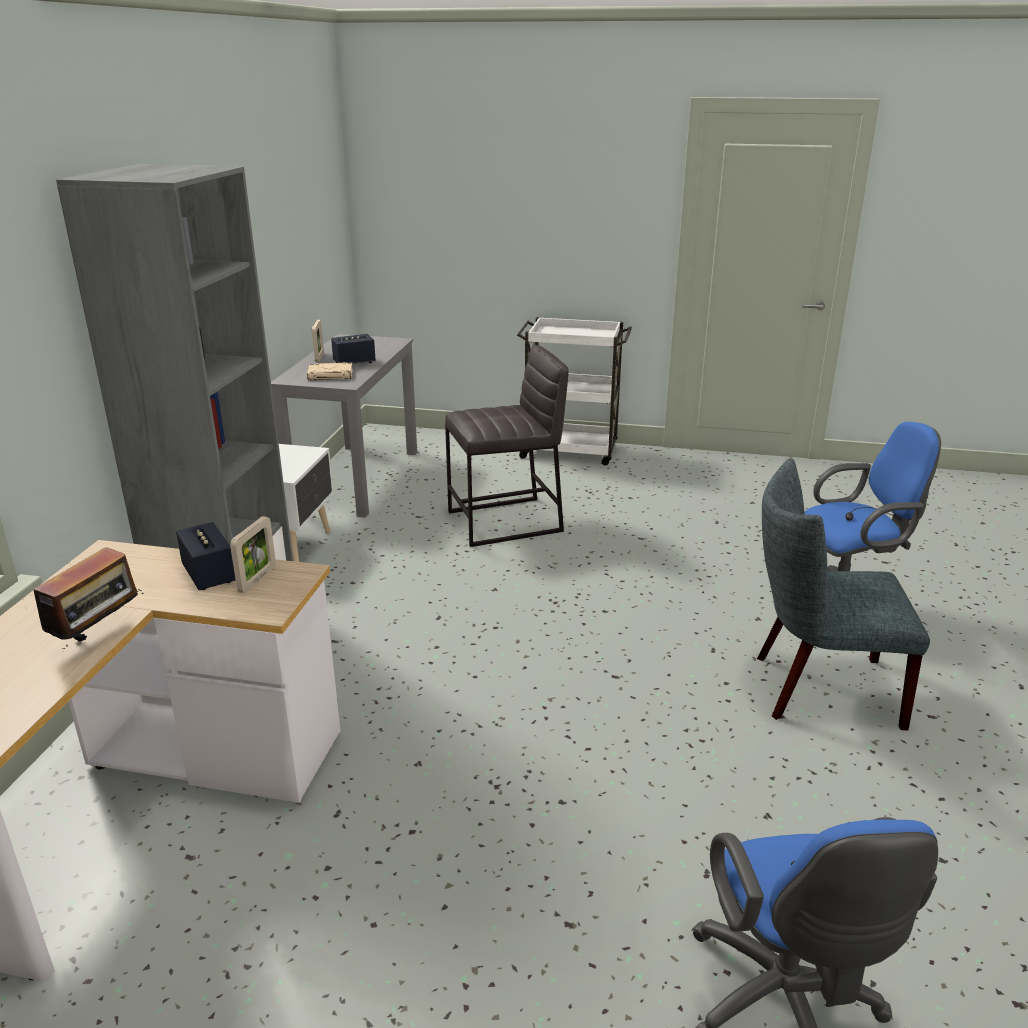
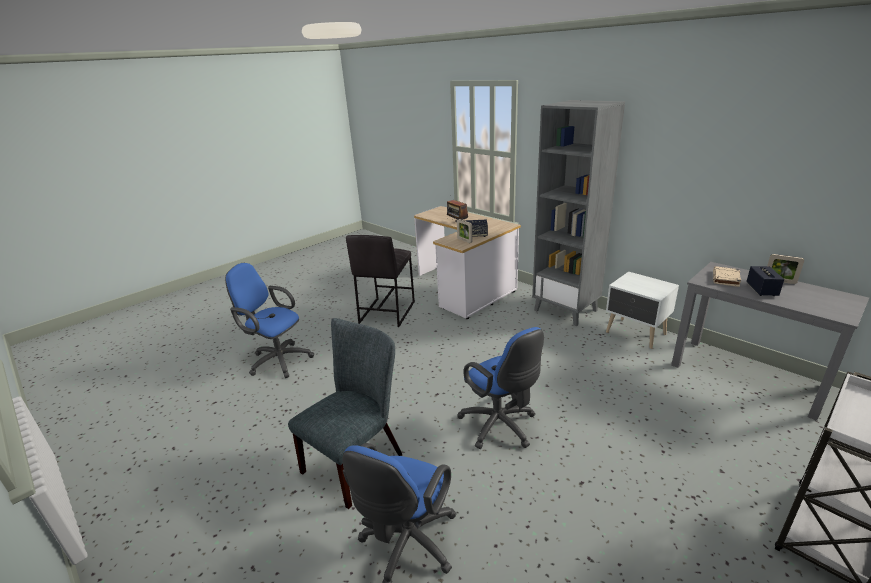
camera: 125 degrees right, 0 degrees up
grey stool [445,345,569,547] -> grey stool moved to [346,235,415,327]
none -> blue office chair [457,327,544,449]

